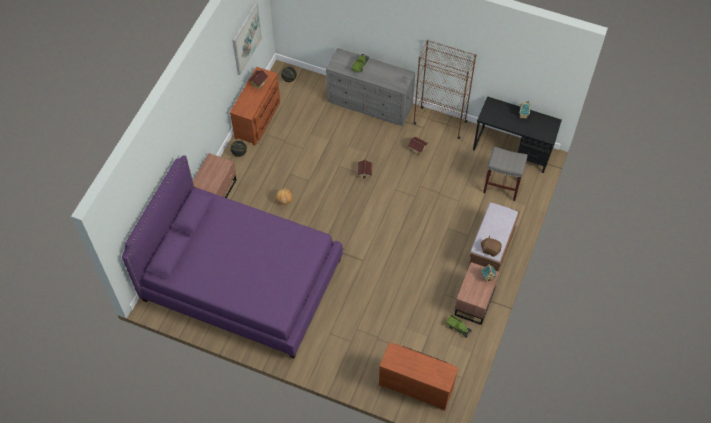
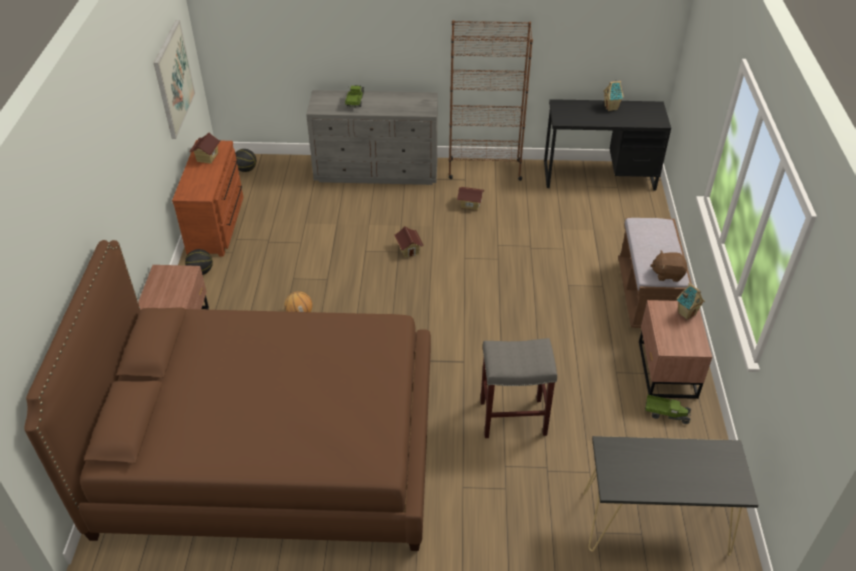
camera: 20 degrees left, 15 degrees down
purple bed [122,155,343,358] -> brown bed [24,240,431,551]
brown dresser [379,342,459,411] -> black console table [583,436,759,556]
grey stool [483,146,528,201] -> grey stool moved to [480,338,557,438]

